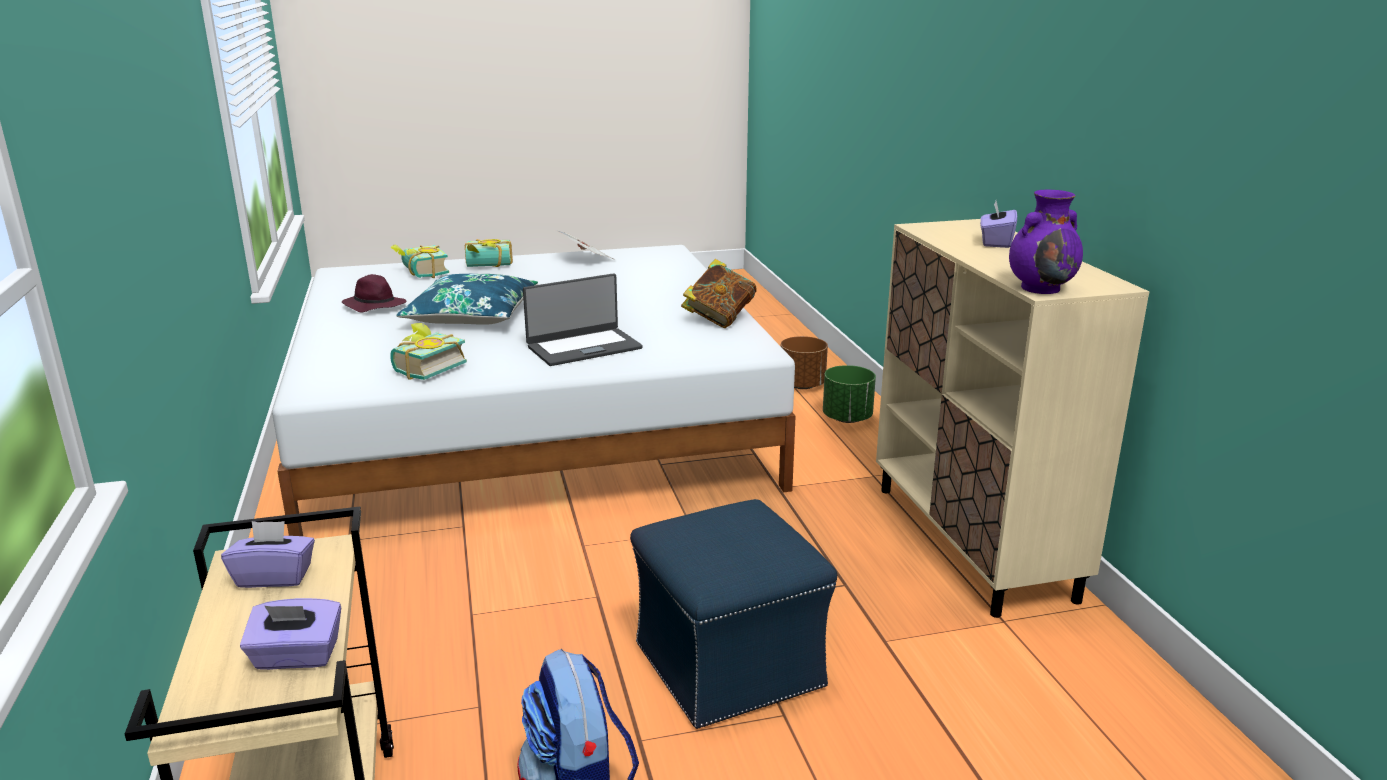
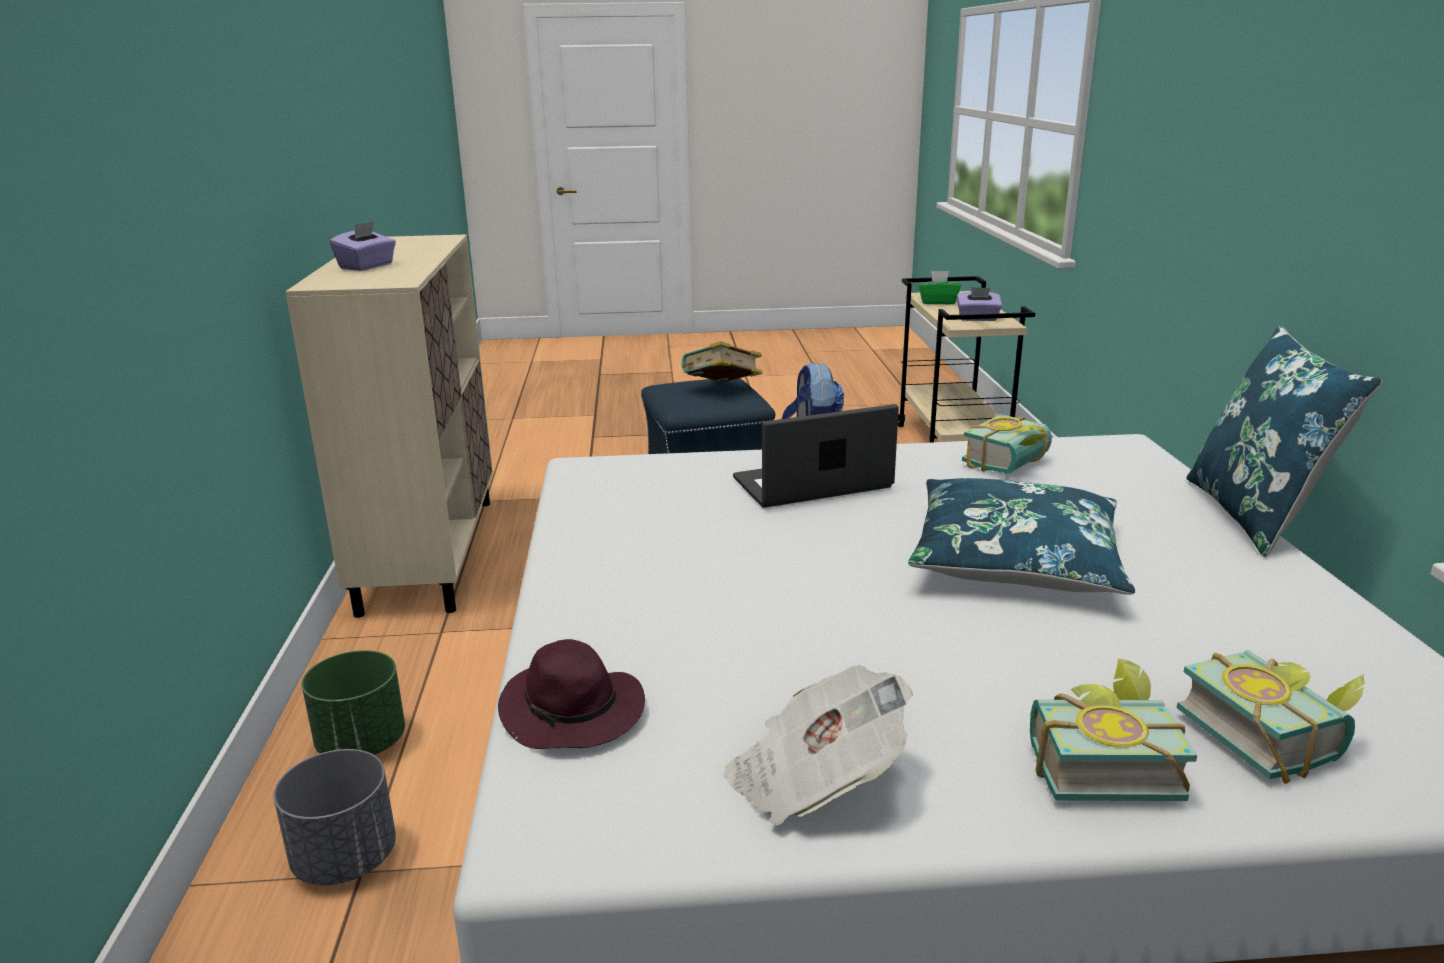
camera: 170 degrees left, 0 degrees up
purple tissue box [240,598,341,670] -> green tissue box [919,271,961,304]
purple hat [342,274,406,313] -> purple hat moved to [498,639,645,749]
book [681,259,757,328] -> book moved to [681,341,763,383]
brown planter [781,336,828,389] -> grey planter [274,749,396,885]
purple vase [1009,190,1083,294] -> none
none -> blue pillow [1186,326,1383,557]

